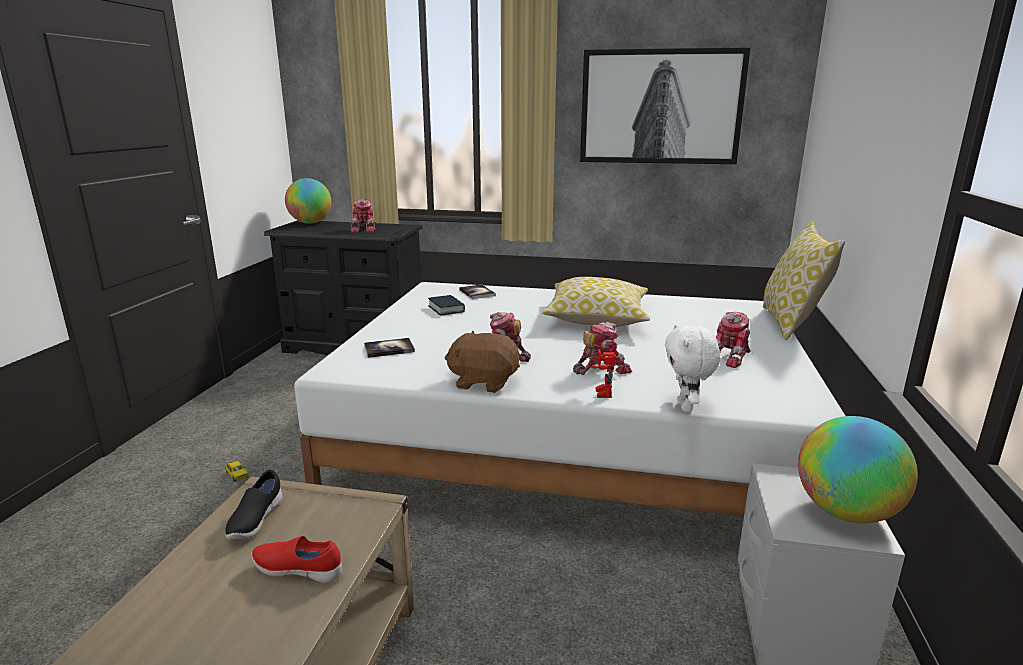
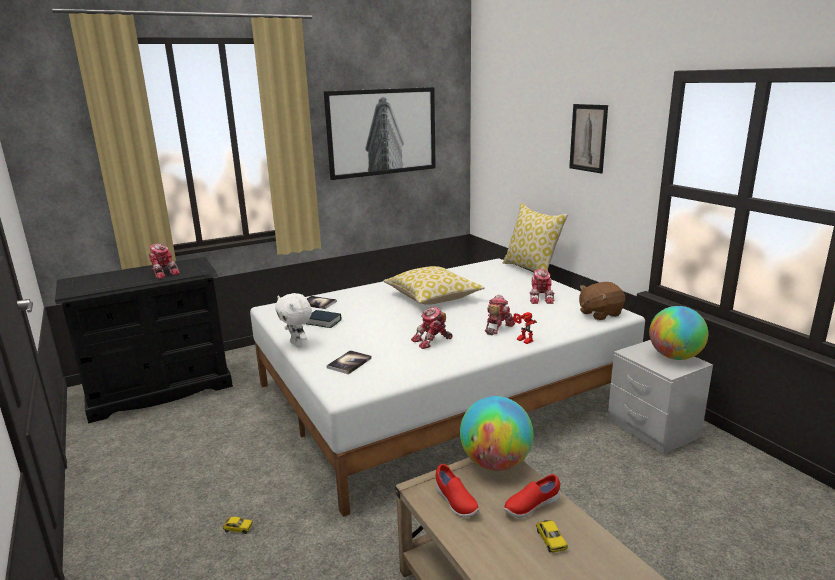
camera: 40 degrees left, 0 degrees up
black shoe [225,470,283,540] -> red shoe [436,464,479,517]
globe [285,178,331,224] -> globe moved to [460,396,533,471]
brown plush toy [444,331,520,393] -> brown plush toy moved to [579,282,625,320]
white plush toy [665,324,720,412] -> white plush toy moved to [275,293,312,347]
none -> toy car [536,520,568,553]
none -> picture [569,104,608,173]

